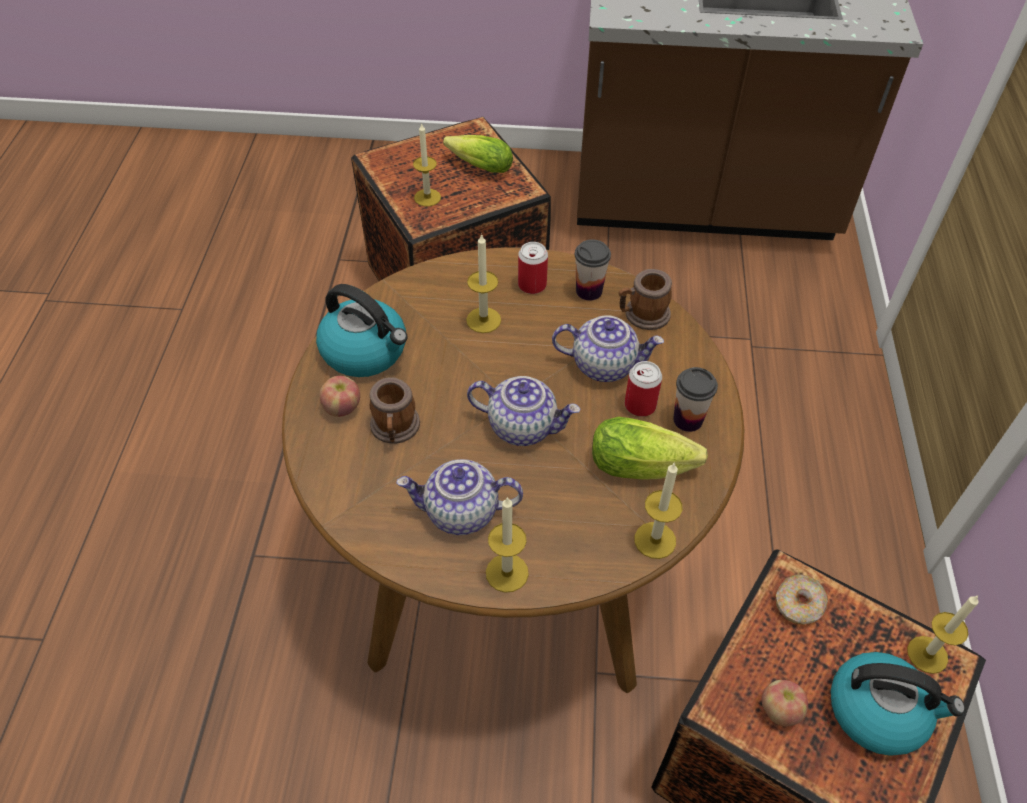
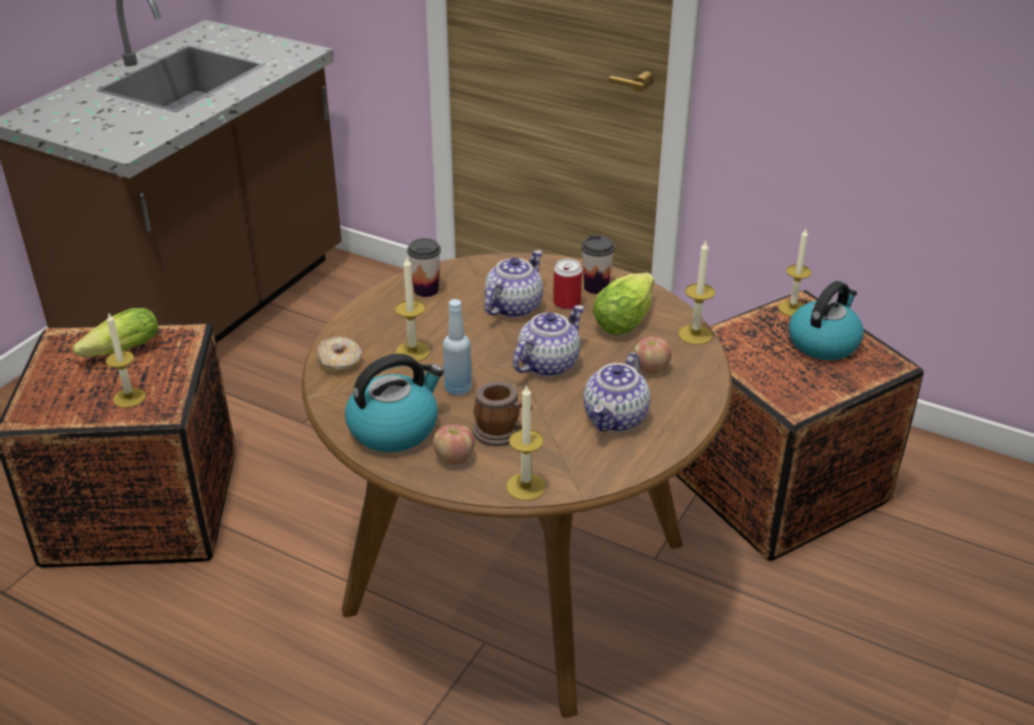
camera: 65 degrees left, 15 degrees down
candle [486,497,529,593] -> candle moved to [506,384,546,501]
can [518,242,548,294] -> none
mug [619,269,672,330] -> none
apple [762,680,808,727] -> apple moved to [634,337,671,373]
donut [776,574,828,625] -> donut moved to [315,337,362,373]
none -> blue bottle [443,299,472,396]

